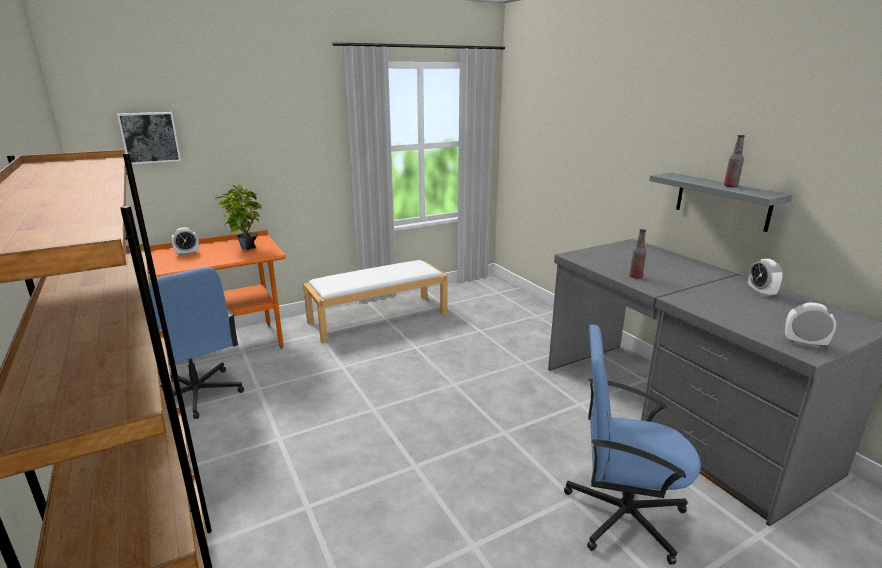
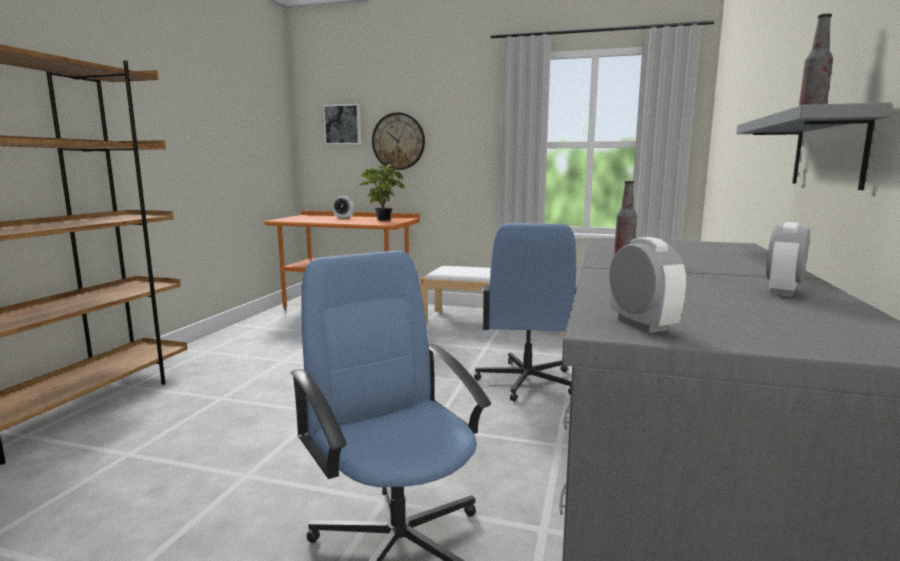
camera: 45 degrees right, 10 degrees down
blue office chair [150,267,244,419] -> blue office chair moved to [474,223,577,402]
none -> wall clock [372,112,425,170]

